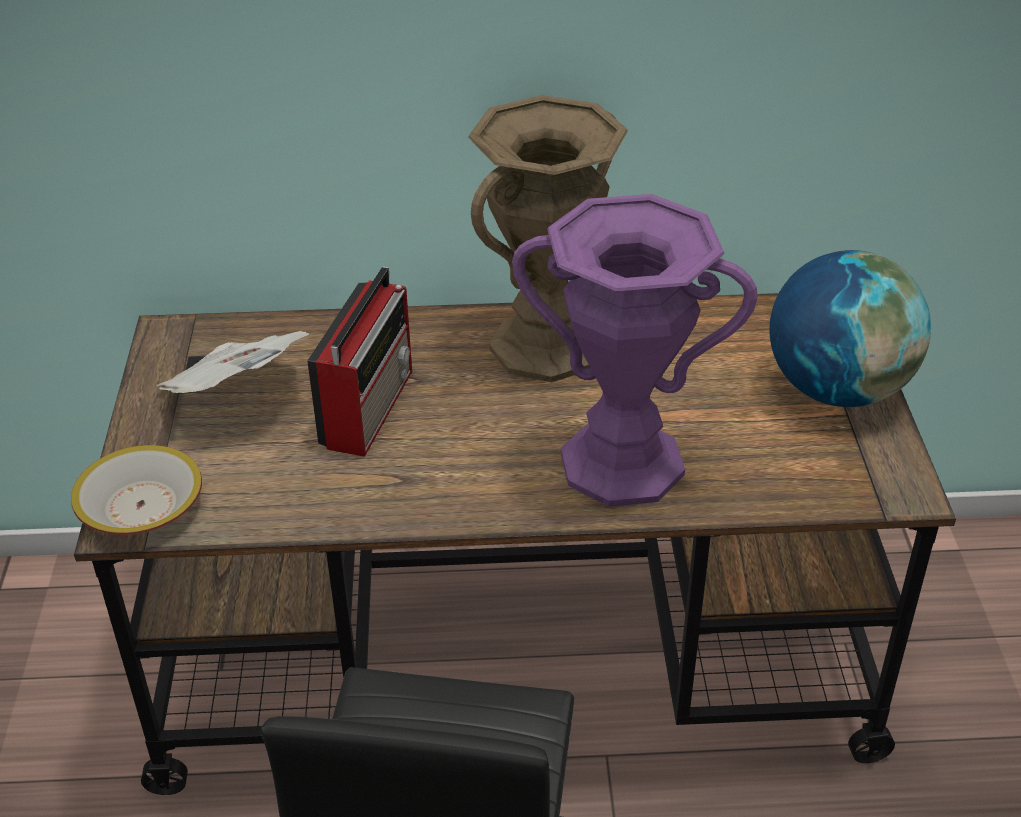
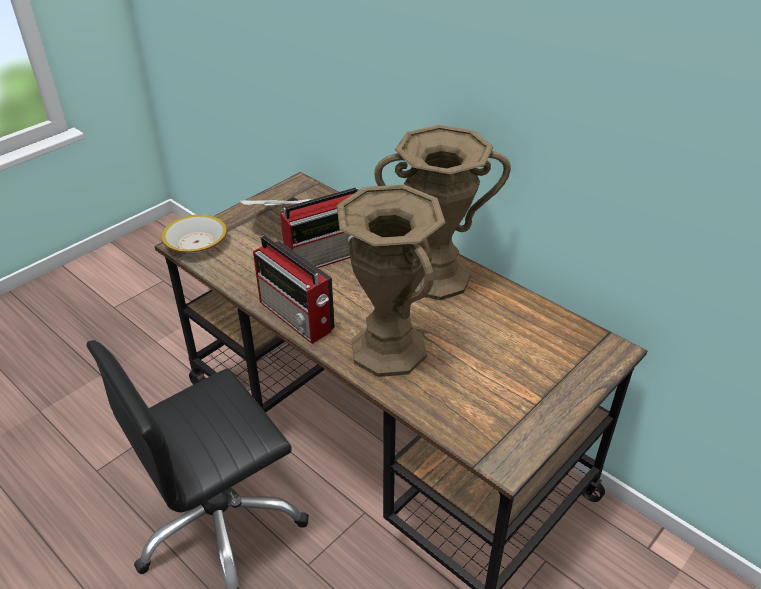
camera: 45 degrees right, 0 degrees up
purple vase [512,194,758,507] -> brown vase [337,185,446,377]
globe [769,250,931,407] -> none
none -> radio [253,235,335,344]

